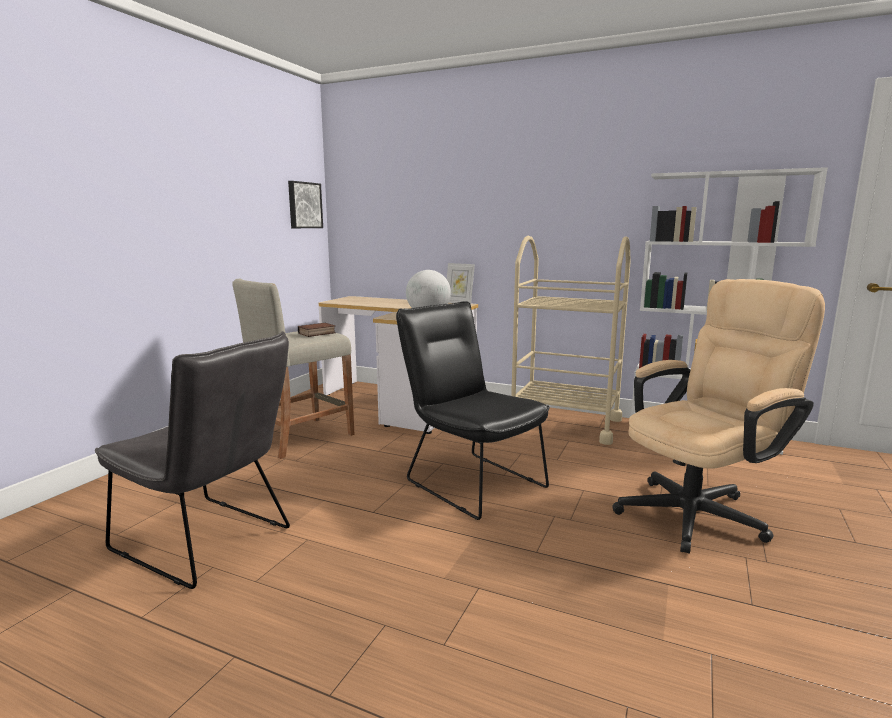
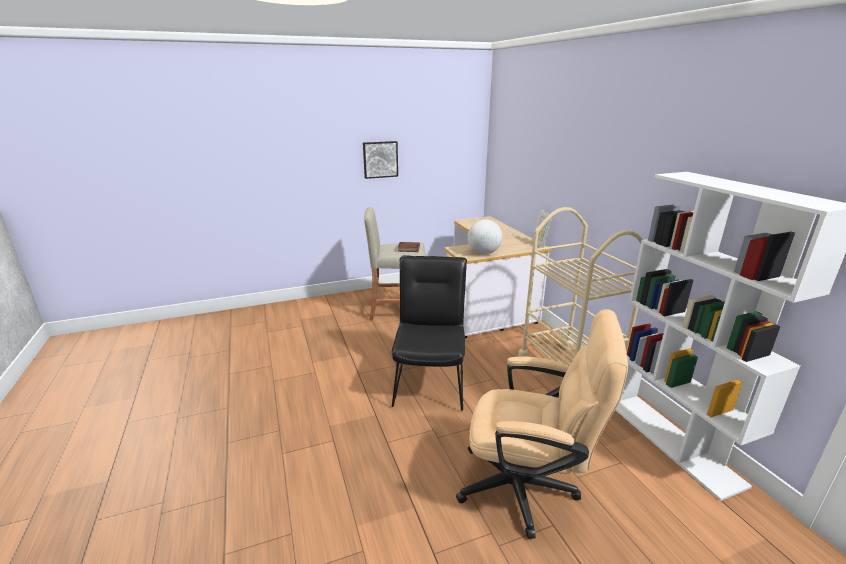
camera: 45 degrees right, 10 degrees up
grey chair [95,331,290,589] -> none
picture [288,181,323,228] -> picture moved to [363,141,398,179]

